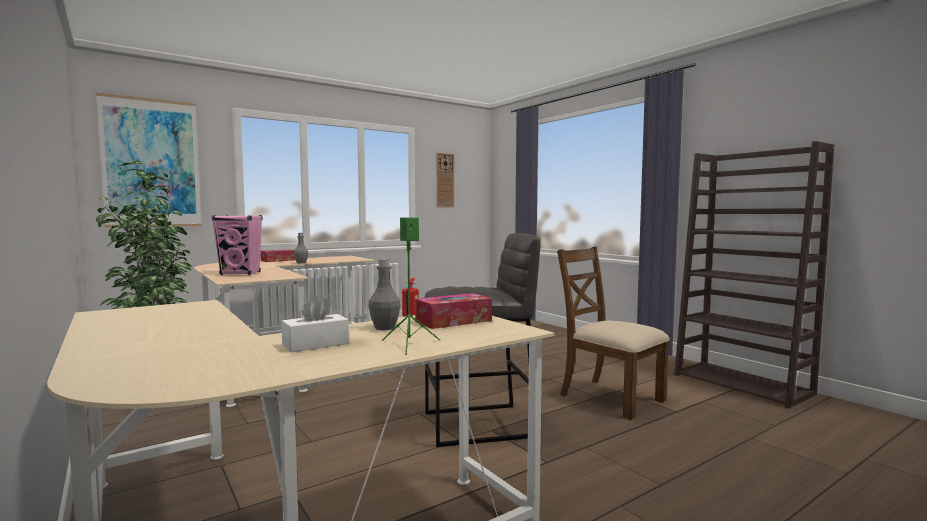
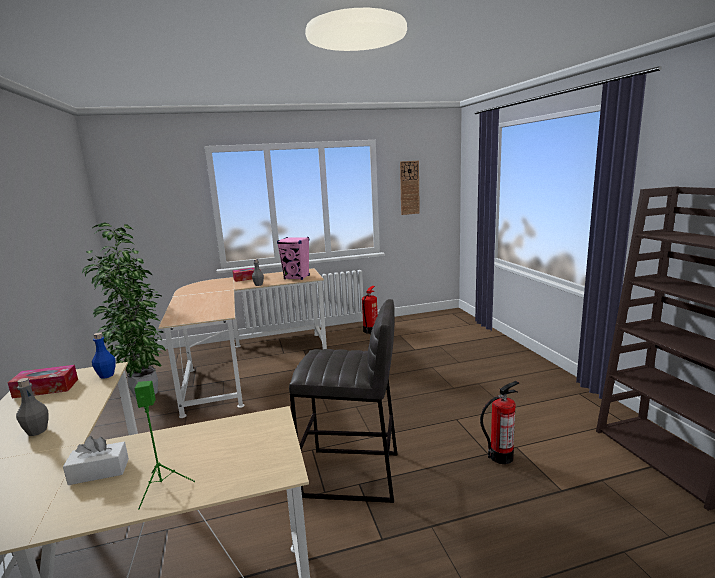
camera: 20 degrees right, 10 degrees up
picture [96,93,202,227] -> none
pink speaker [212,215,262,275] -> pink speaker moved to [277,237,310,280]
grey bottle [368,259,401,330] -> grey bottle moved to [16,378,49,436]
tissue box [415,293,492,329] -> tissue box moved to [8,365,78,398]
brown chair [557,247,670,420] -> fire extinguisher [480,381,519,464]
none -> blue bottle [92,332,115,379]

